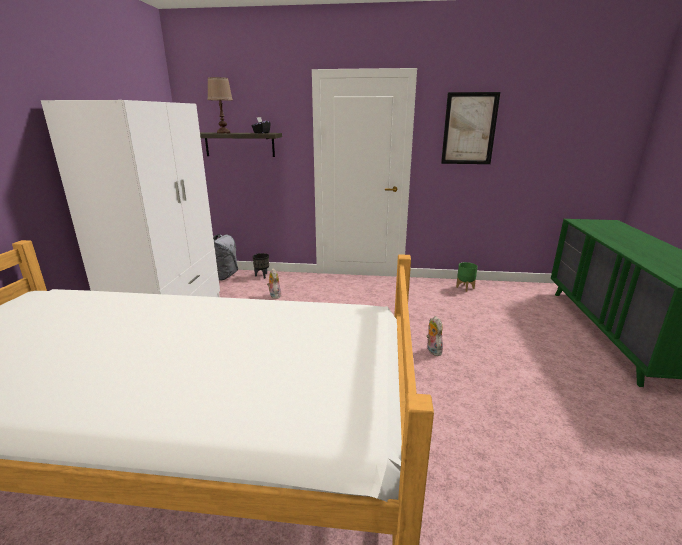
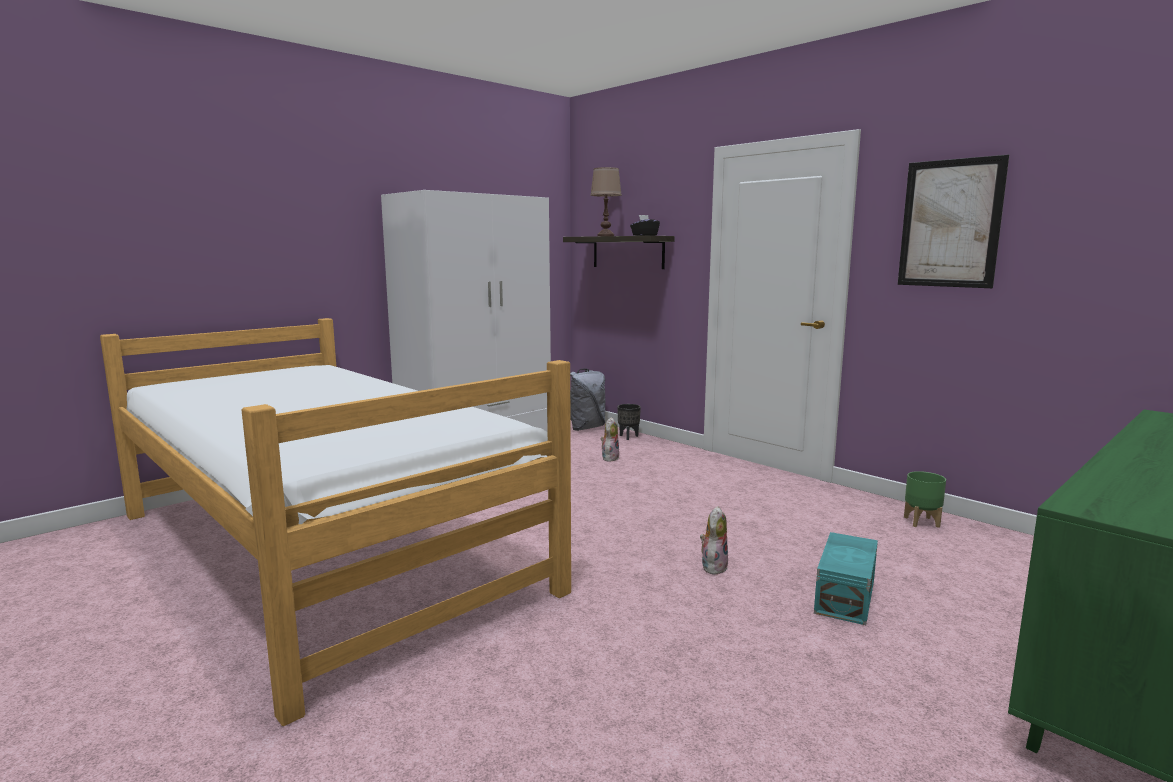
camera: 40 degrees right, 10 degrees down
none -> turquoise storage box [814,532,878,625]

